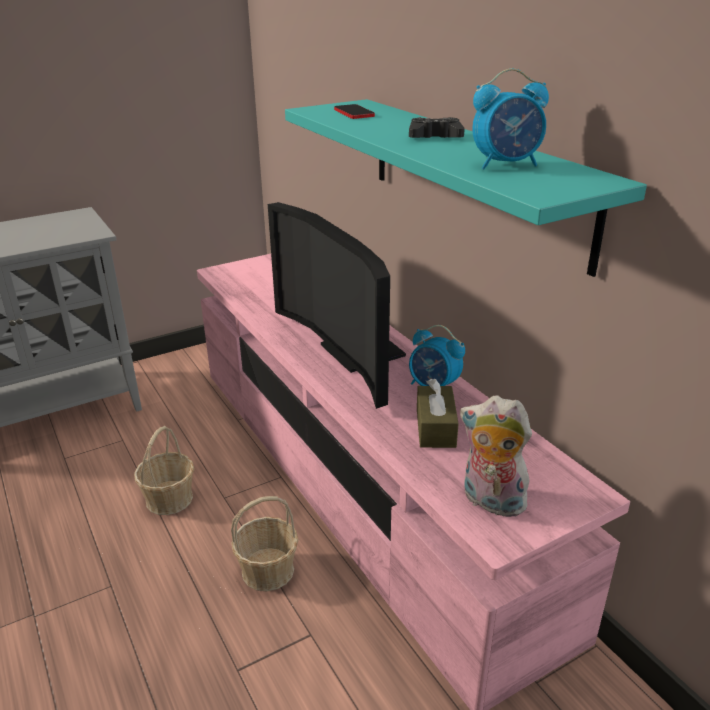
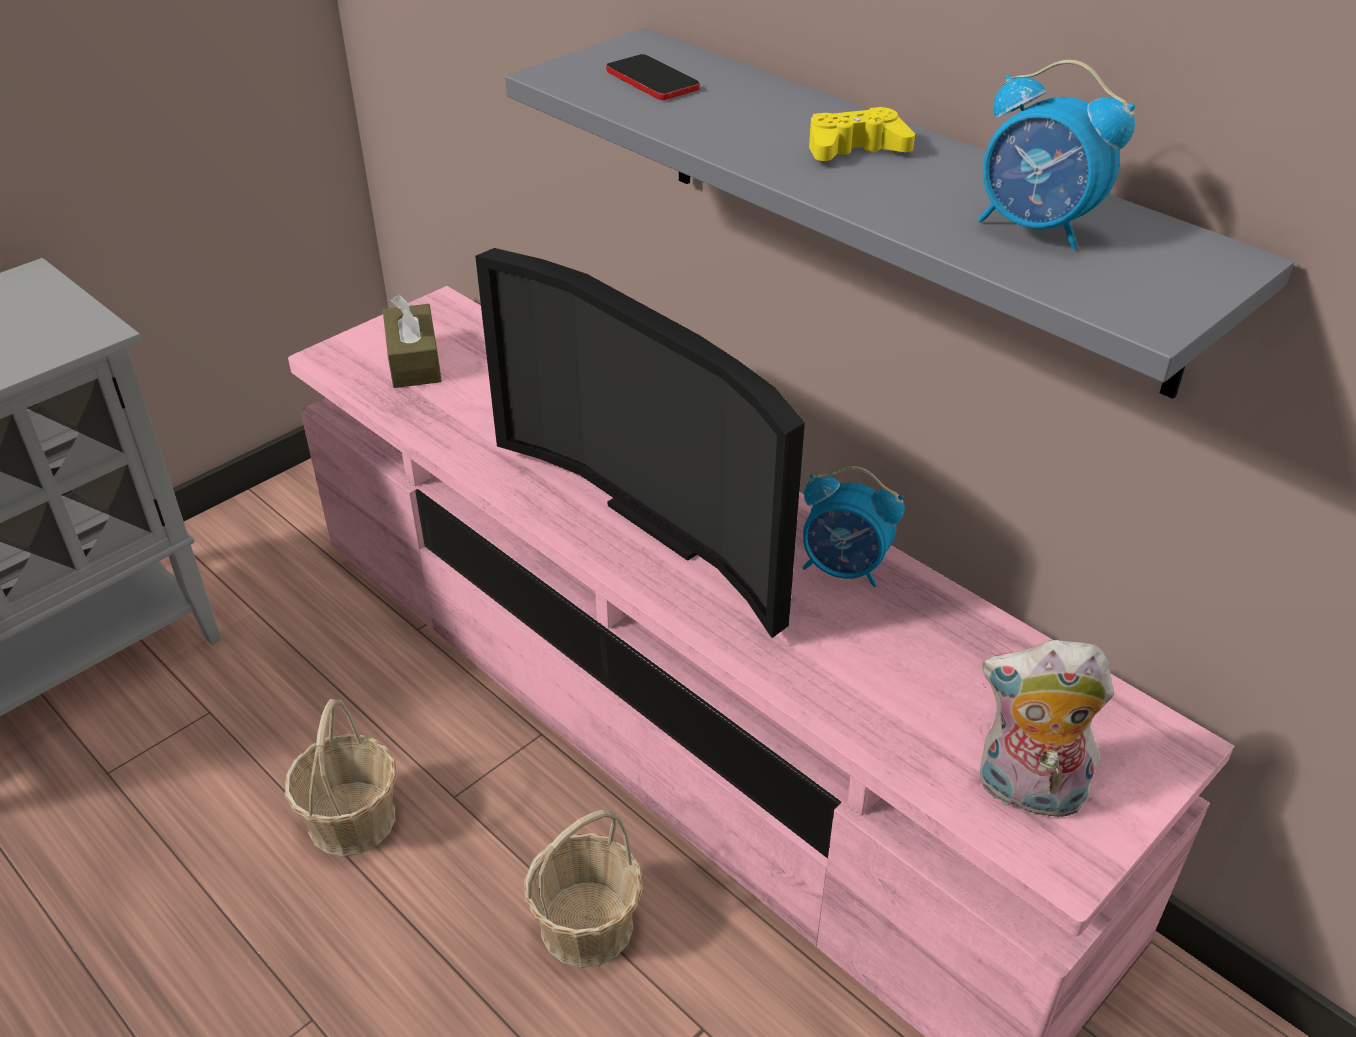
camera: 15 degrees left, 10 degrees up
turquoise shelf [285,99,647,277] -> grey shelf [505,28,1294,399]
black game controller [409,117,465,138] -> yellow game controller [809,107,915,161]
brown tissue box [417,379,458,448] -> brown tissue box moved to [383,295,442,388]
alarm clock [472,68,549,169] -> alarm clock turned 60 degrees clockwise [978,60,1135,249]

